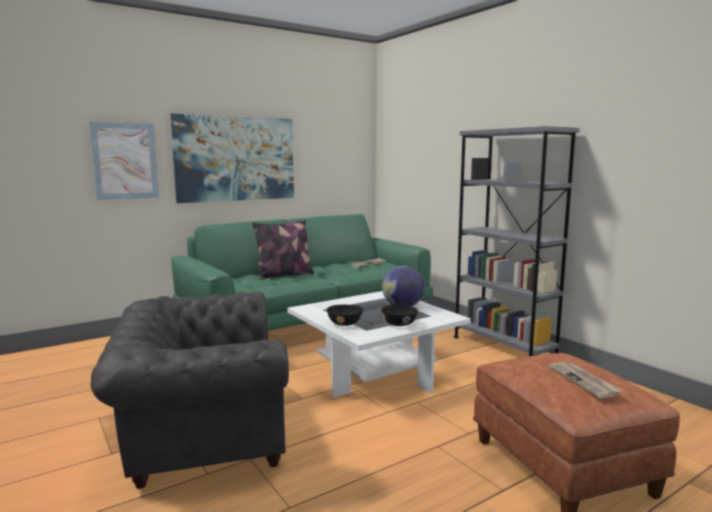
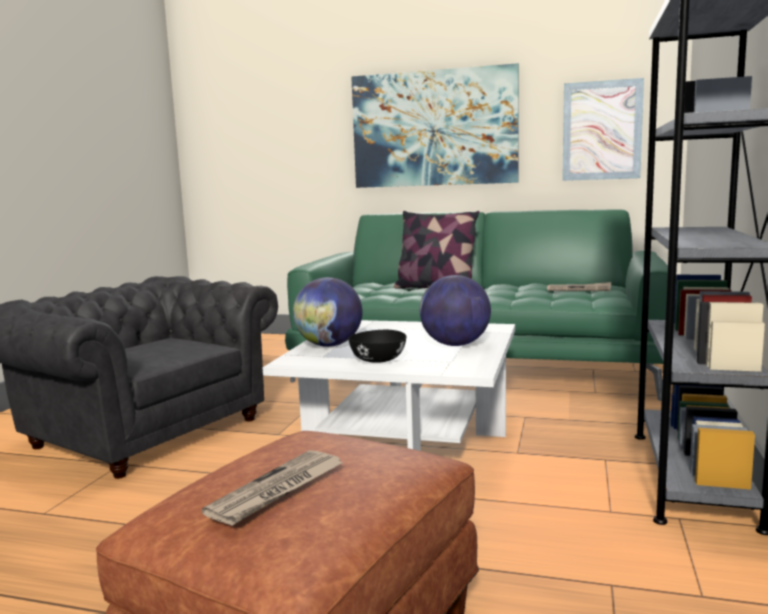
camera: 50 degrees right, 0 degrees up
picture [89,122,159,200] -> picture moved to [562,78,644,181]
black bowl [327,305,363,326] -> globe [293,277,362,347]

